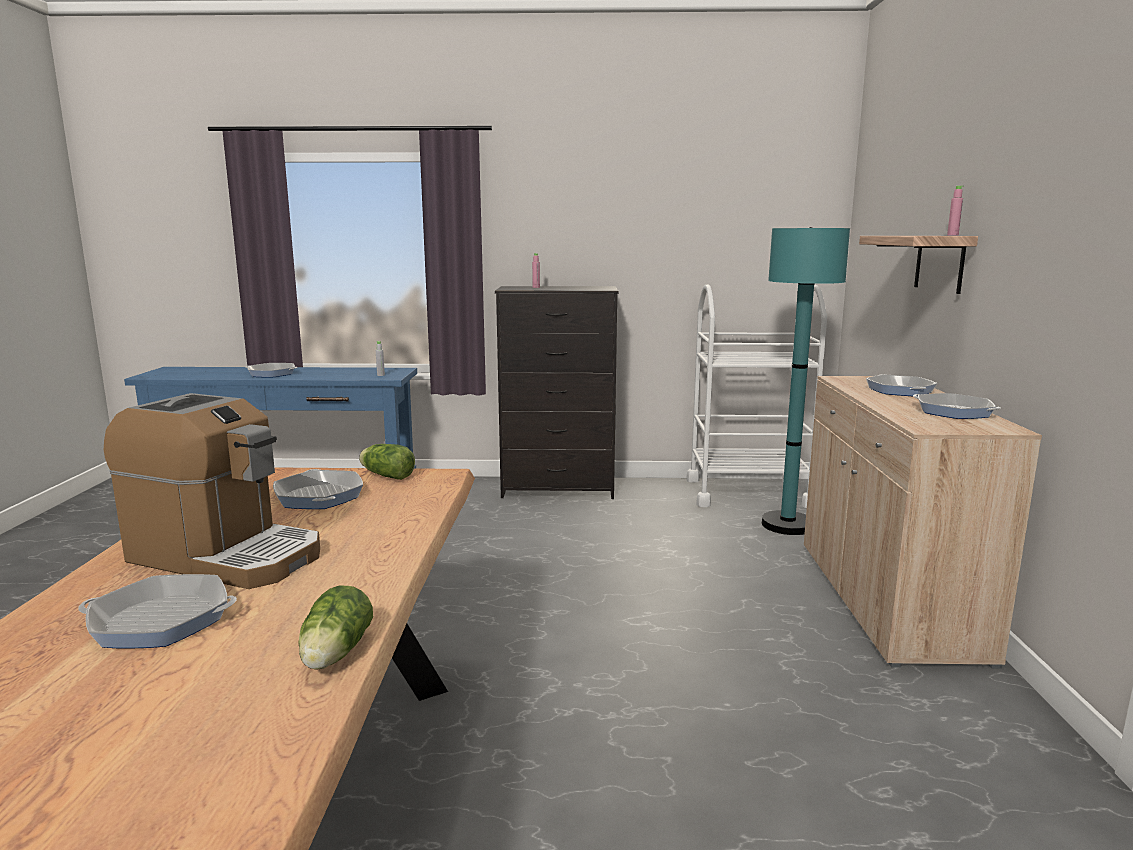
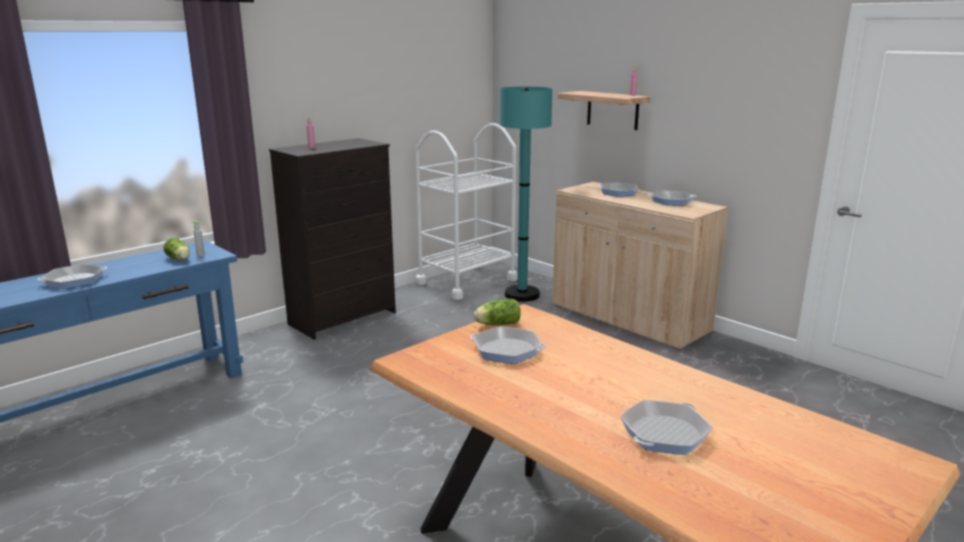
camera: 45 degrees left, 5 degrees up
coffee machine [104,393,320,589] -> none
lettuce [298,585,373,669] -> lettuce moved to [163,238,190,260]

